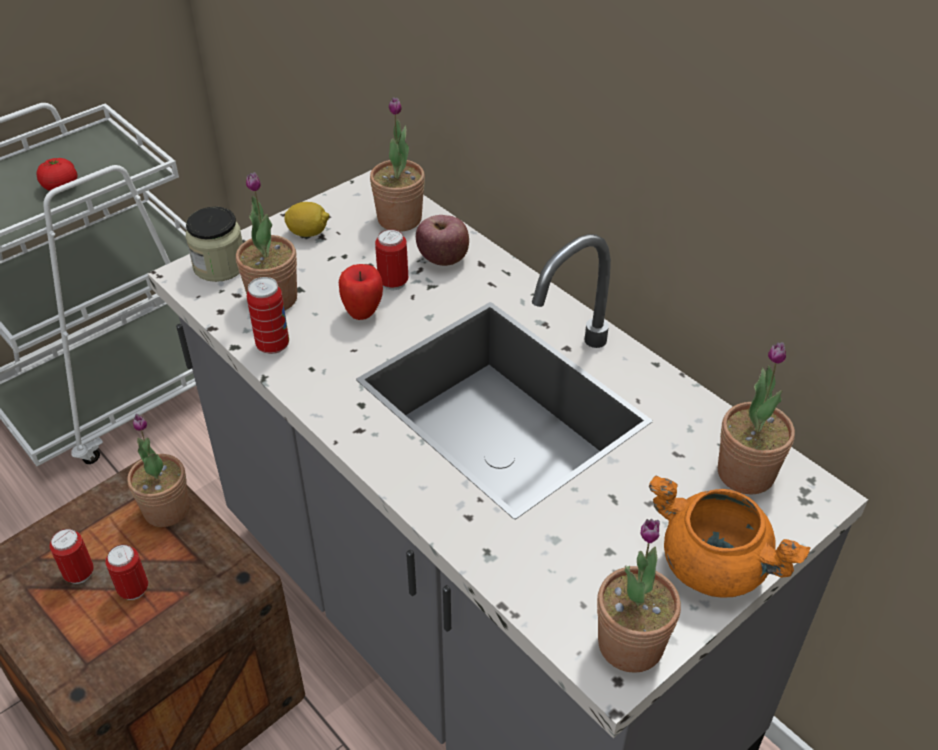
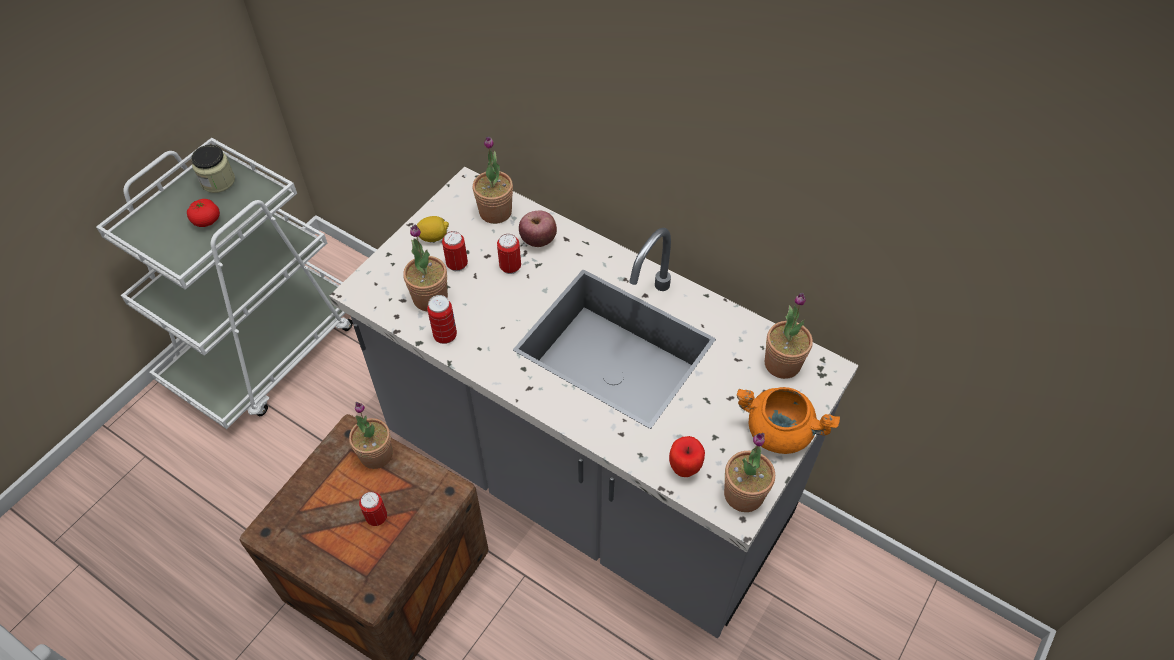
camera: 15 degrees left, 10 degrees up
can [50,529,94,584] -> can moved to [442,231,468,272]
jar [186,207,243,282] -> jar moved to [191,145,235,193]
apple [339,264,383,320] -> apple moved to [669,436,705,477]

